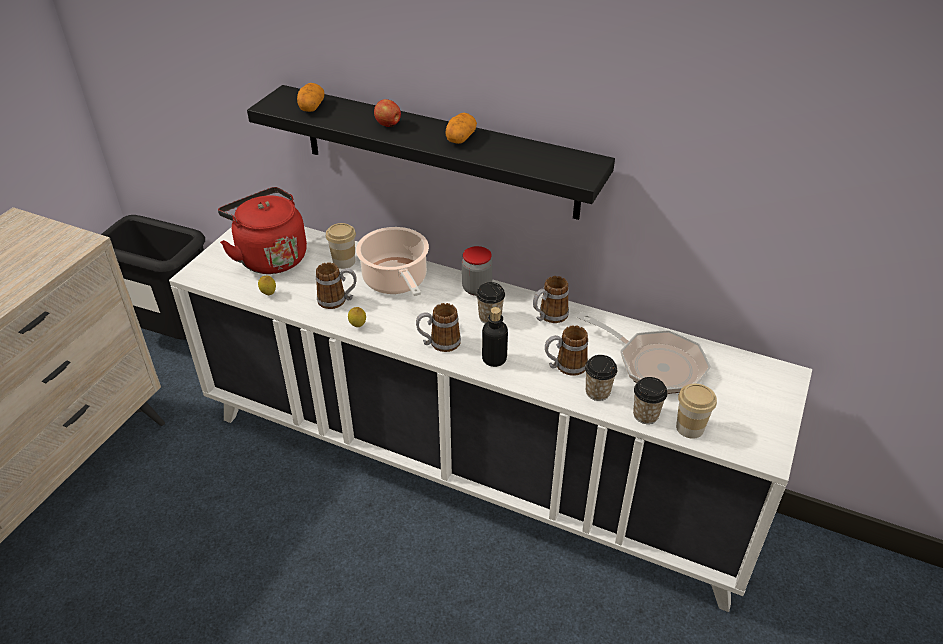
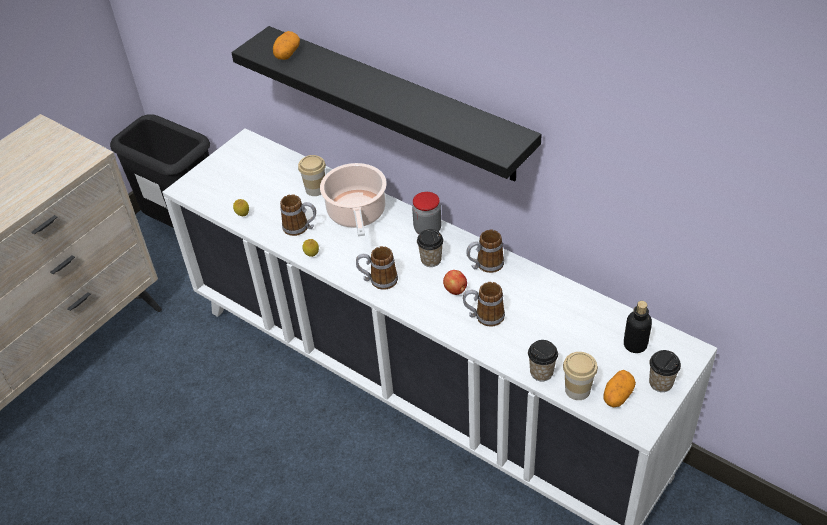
camera: 15 degrees right, 5 degrees up
red kettle [218,187,307,274] -> none
apple [374,99,401,127] -> apple moved to [443,270,467,295]
potato [446,113,477,144] -> potato moved to [603,370,636,408]
bottle [482,307,508,367] -> bottle moved to [624,301,652,353]
frying pan [577,312,711,394] -> none
cup [585,355,617,401] -> cup moved to [649,350,681,392]

